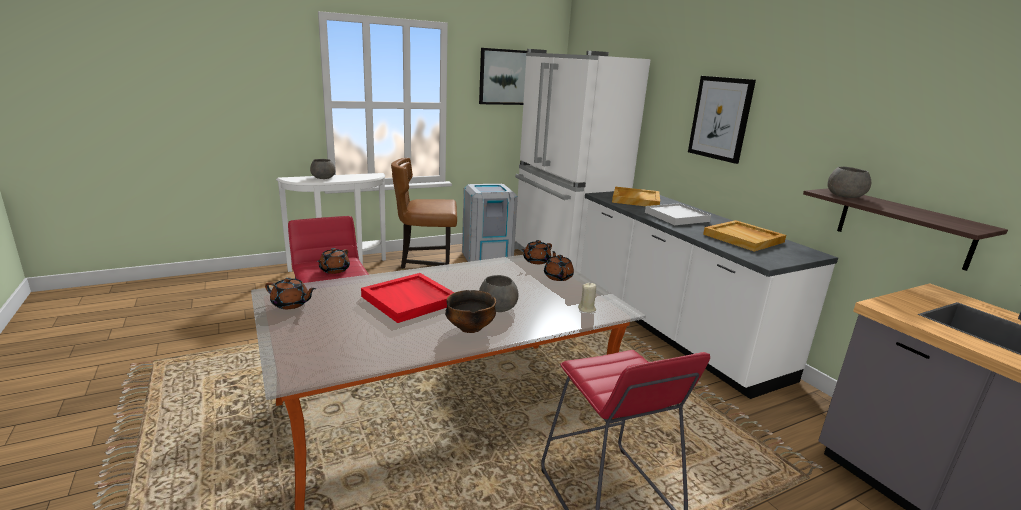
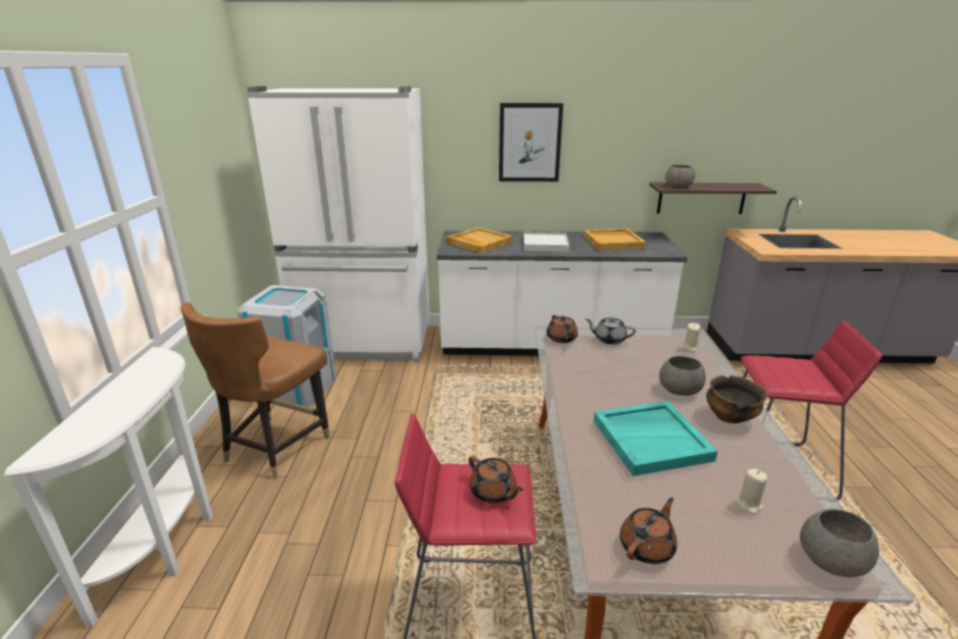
camera: 60 degrees left, 5 degrees up
grey bowl [310,159,336,179] -> grey bowl moved to [800,509,879,577]
red tray [361,273,455,323] -> turquoise tray [594,401,718,476]
picture [479,48,528,105] -> none
brown teapot [544,251,574,281] -> grey teapot [585,317,636,345]
none -> beige candle [736,468,767,514]

